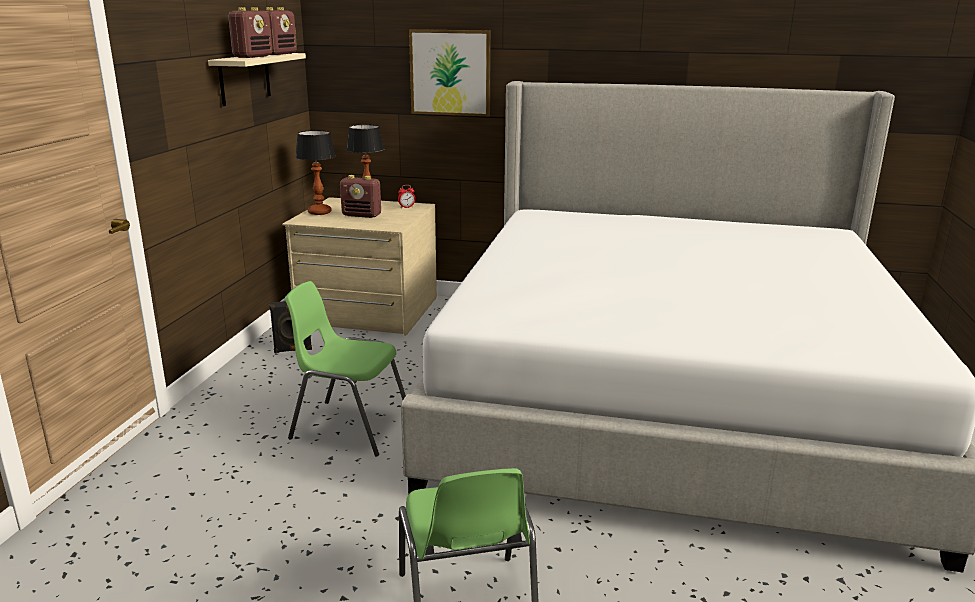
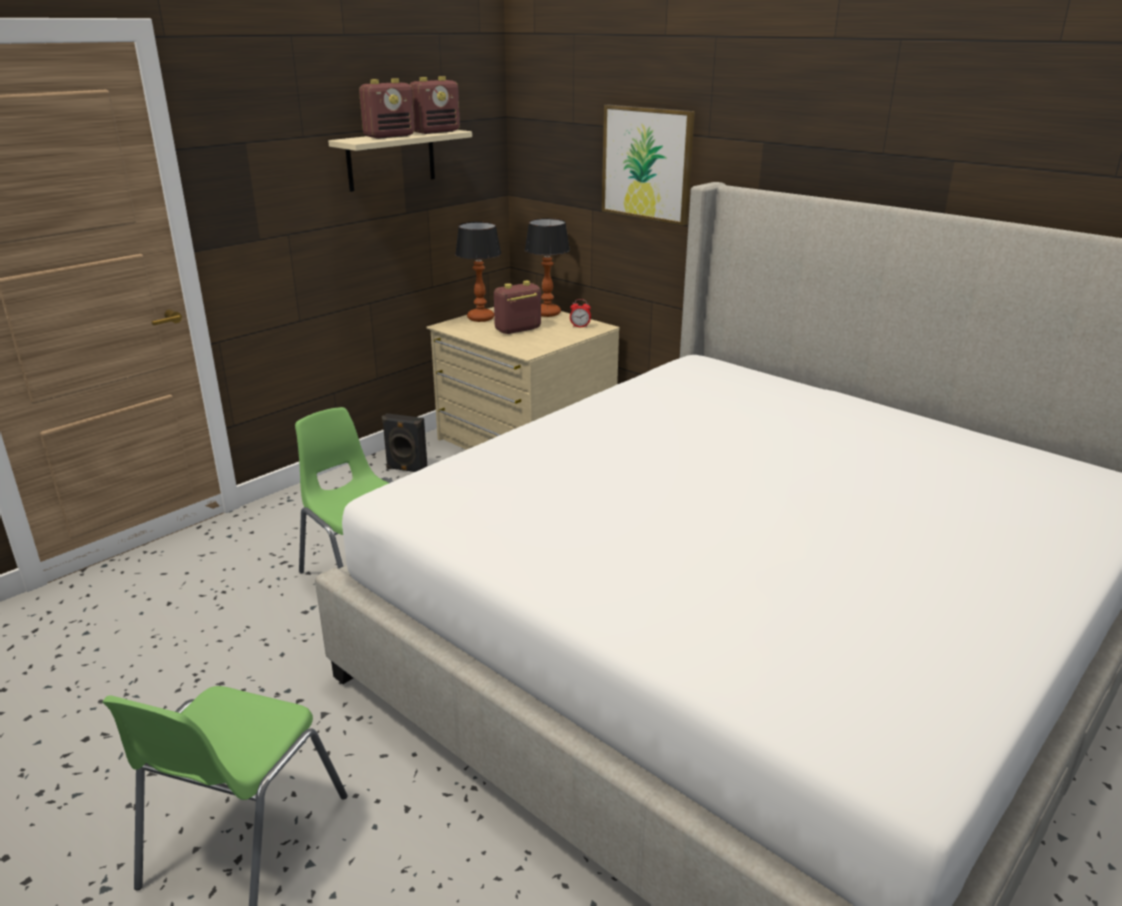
camera: 30 degrees right, 5 degrees up
radio [340,175,381,218] -> radio turned 105 degrees clockwise [494,281,541,334]

